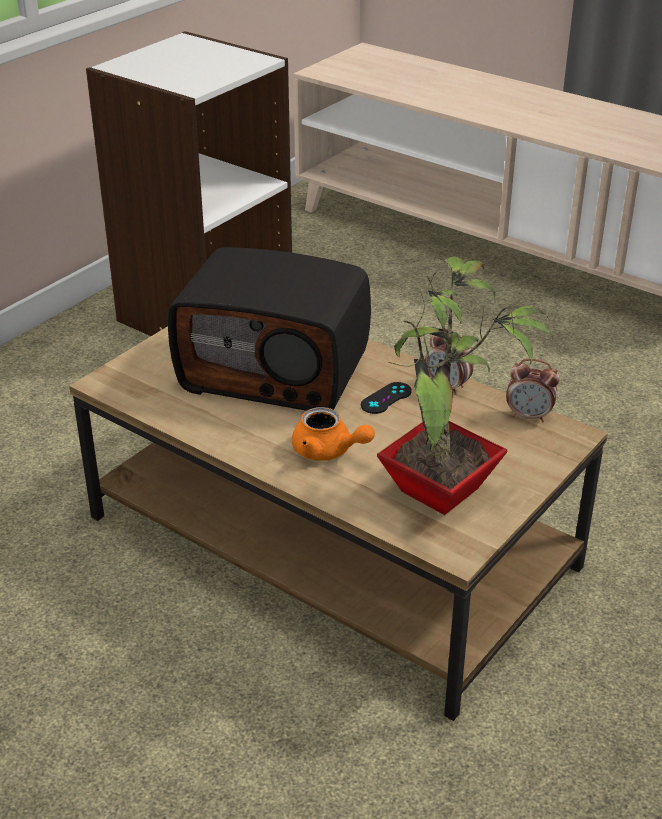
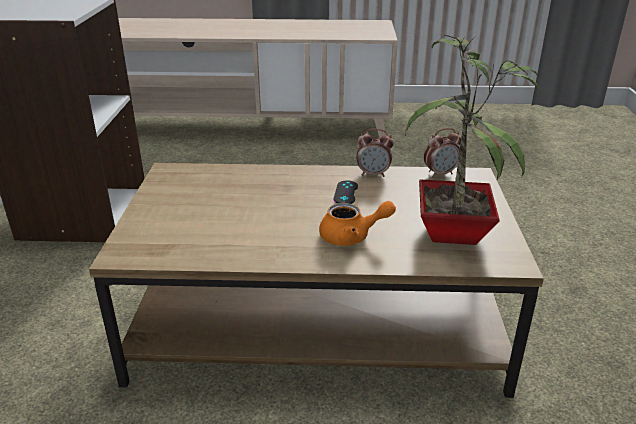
camera: 35 degrees left, 5 degrees down
radio [168,247,371,411] -> none

